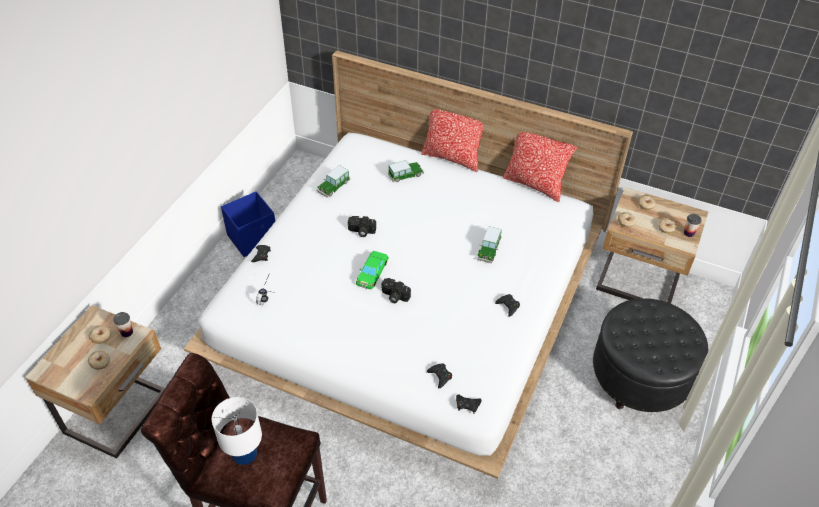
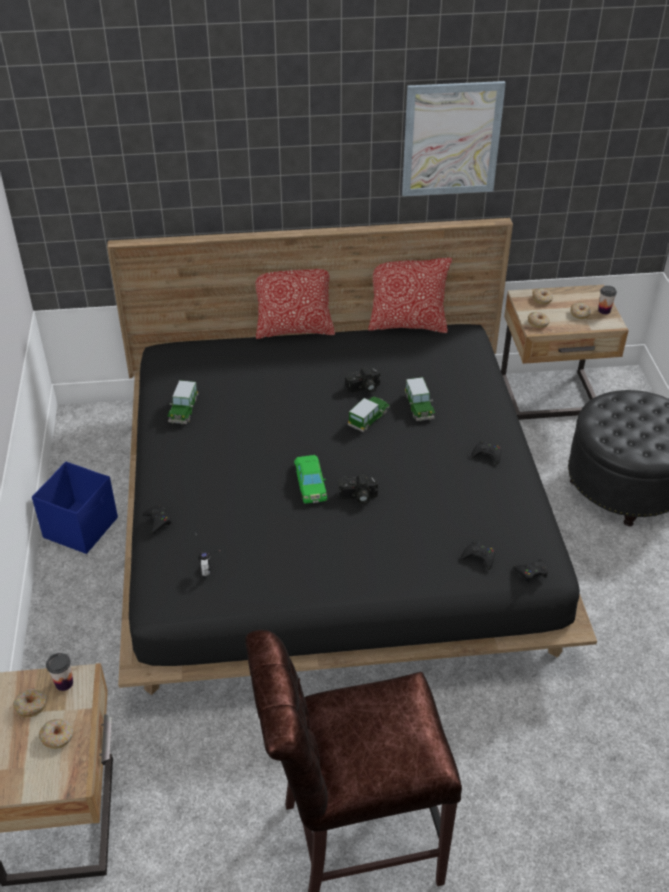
camera: 30 degrees left, 5 degrees down
white bed [184,50,633,479] -> black bed [107,218,597,695]
white table lamp [212,397,262,465] -> none
camera [348,216,376,237] -> camera moved to [345,367,380,393]
toy car [388,160,424,182] -> toy car moved to [348,397,390,432]
none -> picture [402,81,506,196]

